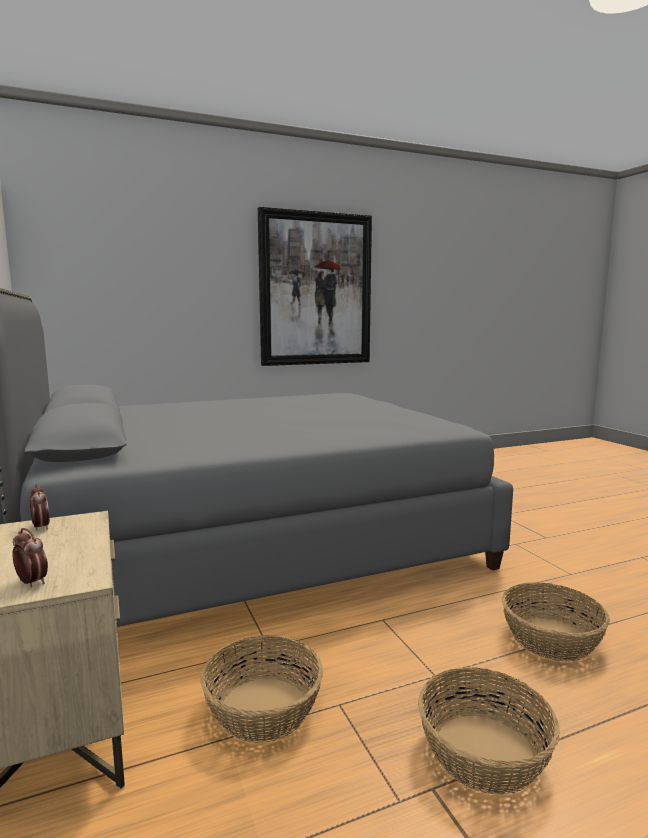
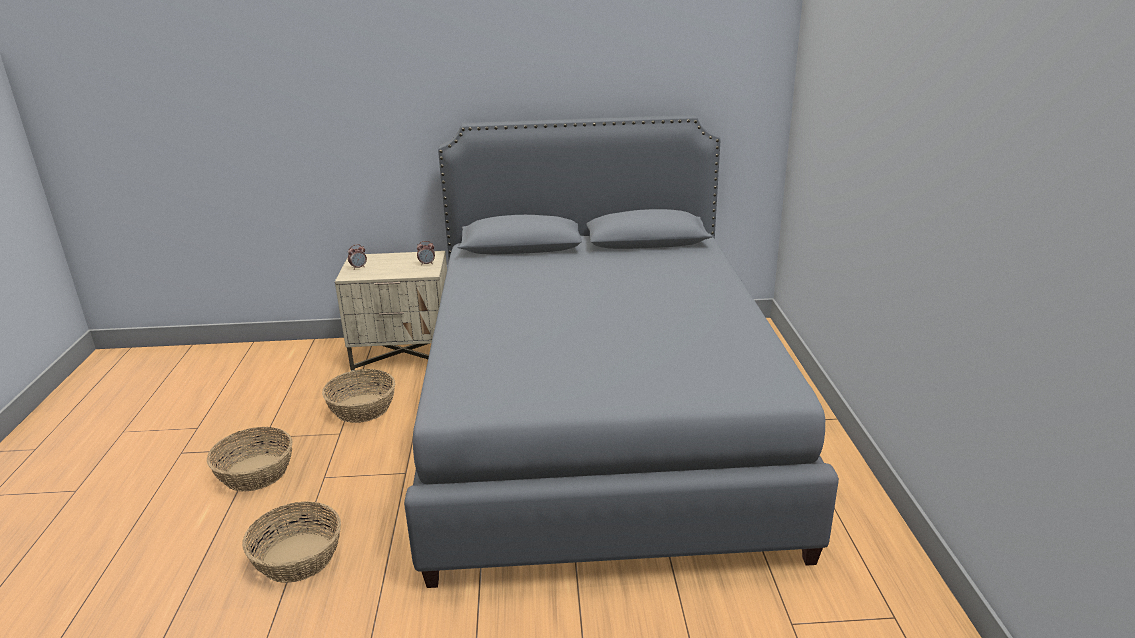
camera: 110 degrees right, 15 degrees up
picture [258,207,372,366] -> none

